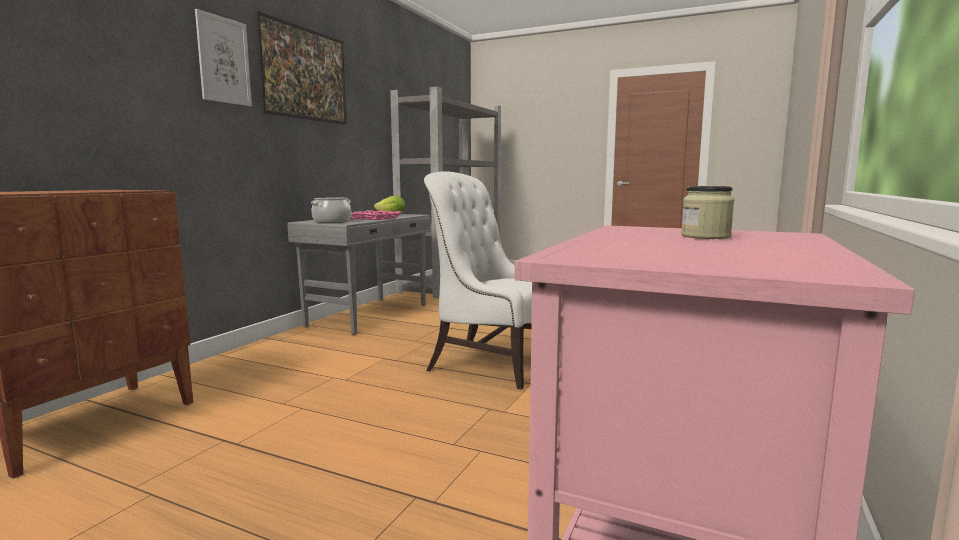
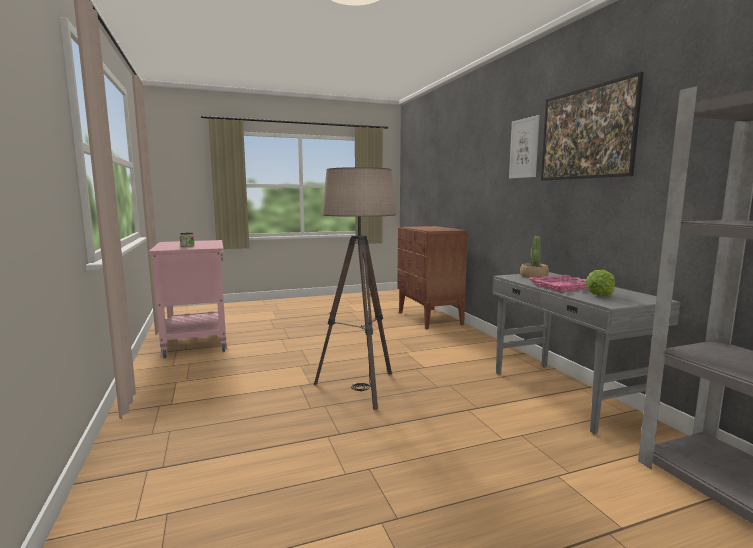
camera: 135 degrees right, 0 degrees up
cooking pot [311,198,351,223] -> potted plant [520,236,549,278]
white chair [424,171,532,390] -> floor lamp [314,167,396,410]

